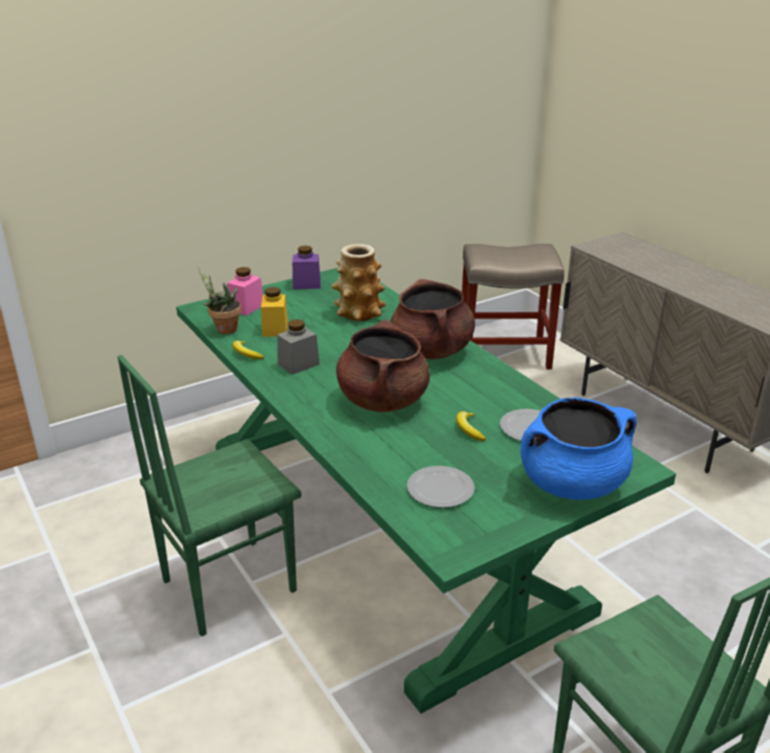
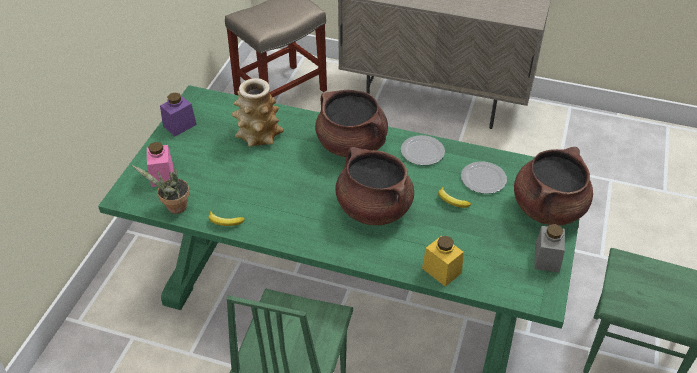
camera: 40 degrees left, 15 degrees up
yellow jar [261,287,288,337] -> yellow jar moved to [422,236,464,287]
grey jar [277,319,320,375] -> grey jar moved to [534,224,565,273]
plate [407,466,474,508] -> plate moved to [401,135,445,165]
blue cooking pot [520,397,637,500] -> brown cooking pot [514,147,593,225]

